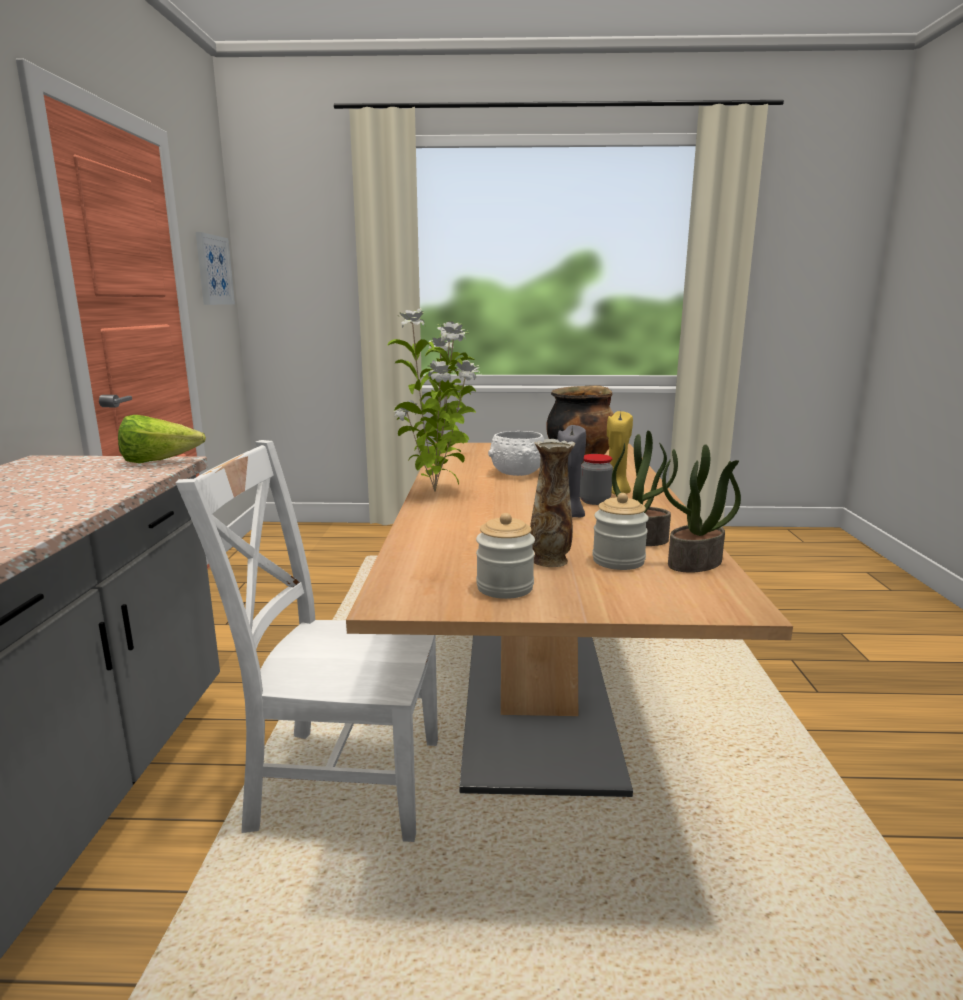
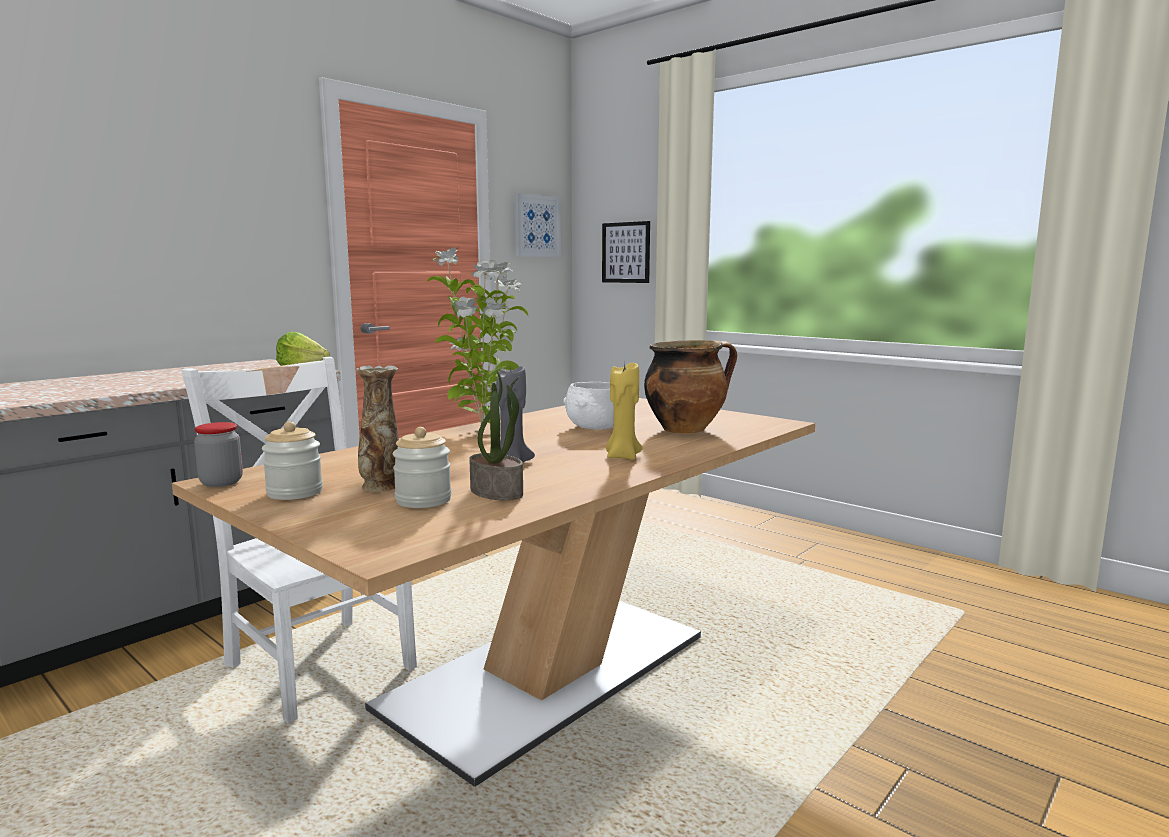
camera: 40 degrees right, 5 degrees down
jar [580,454,613,505] -> jar moved to [194,422,243,487]
potted plant [662,444,741,573] -> none
none -> picture [602,221,650,283]

